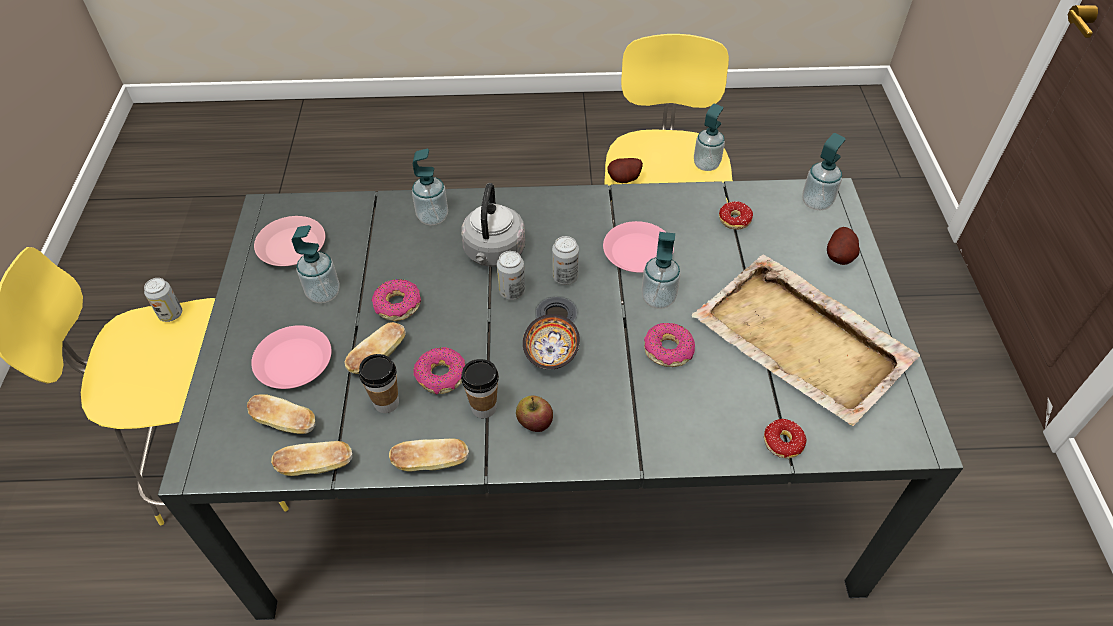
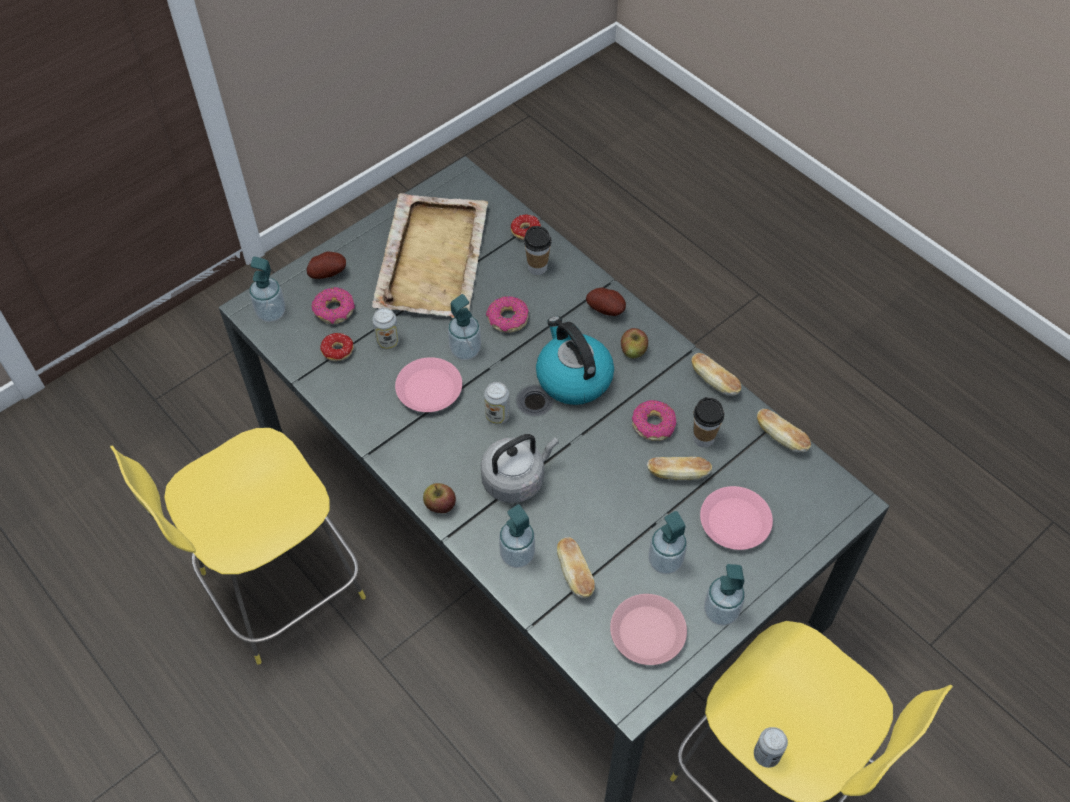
camera: 130 degrees left, 5 degrees up
bread [247,394,316,434] -> bread moved to [557,537,595,598]
donut [372,279,421,321] -> donut moved to [312,287,355,324]
cup [461,359,499,418] -> cup moved to [524,226,552,275]
can [497,251,525,300] -> can moved to [372,308,400,350]
bowl [523,314,580,370] -> kettle [536,316,614,405]
potato [607,158,643,183] -> potato moved to [586,288,626,316]
soap dispenser [694,104,725,171] -> soap dispenser moved to [704,564,745,626]
none -> apple [423,483,456,513]

